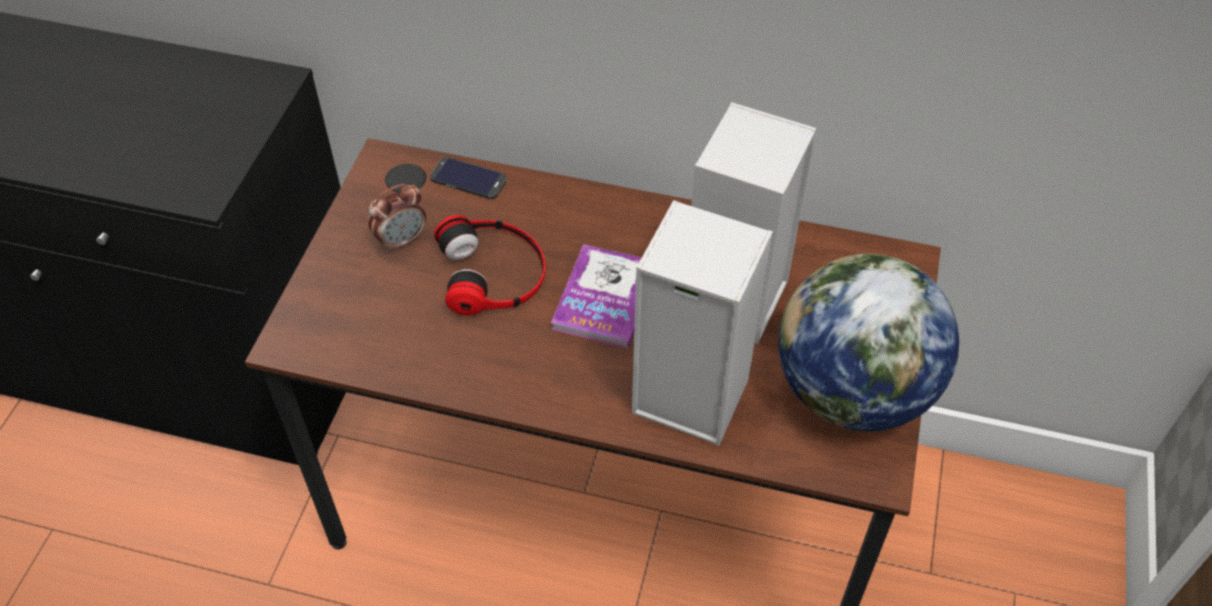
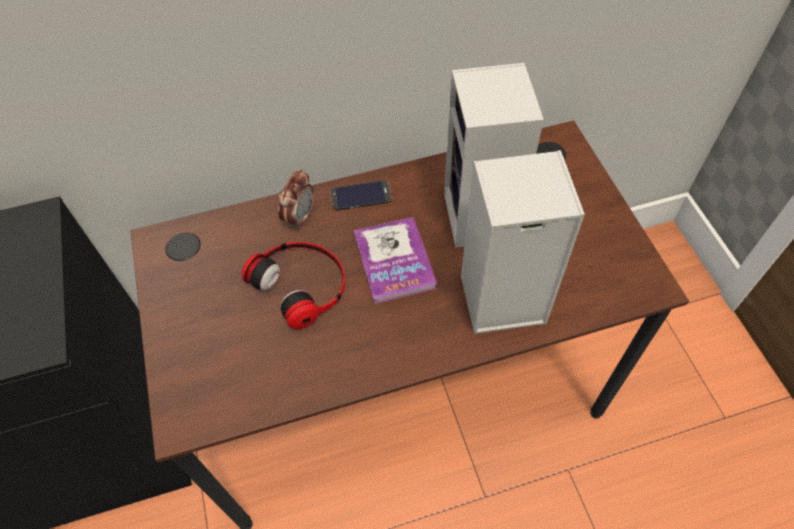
camera: 30 degrees left, 5 degrees up
alarm clock [368,184,426,253] -> alarm clock moved to [278,169,314,229]
phone [430,157,507,199] -> phone moved to [330,180,392,211]
globe [778,254,959,431] -> none

